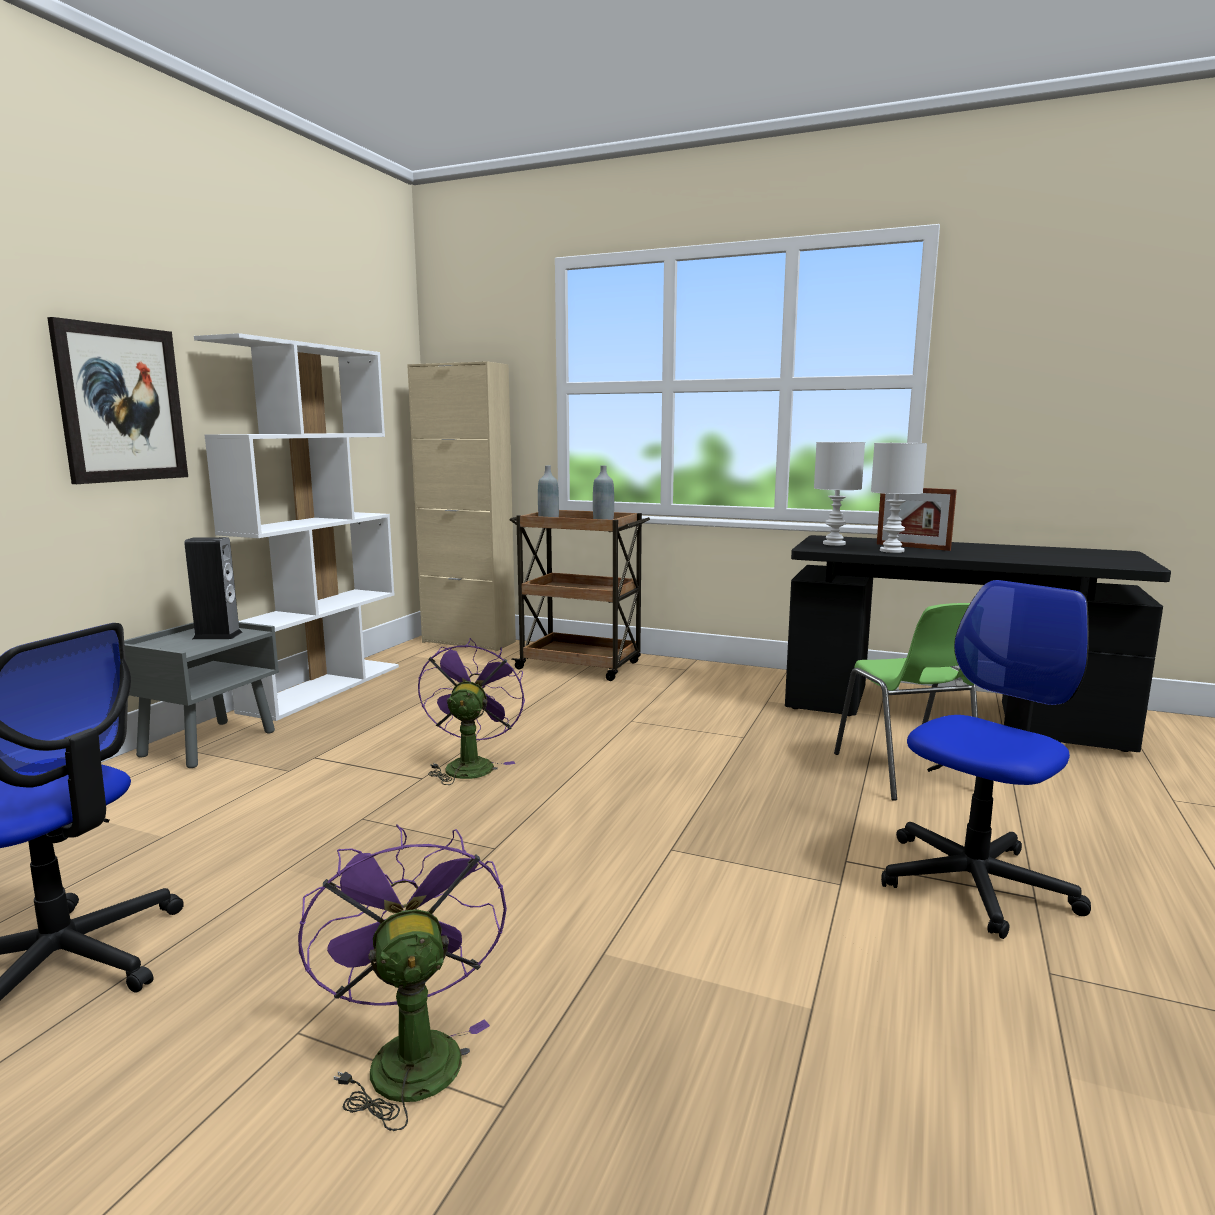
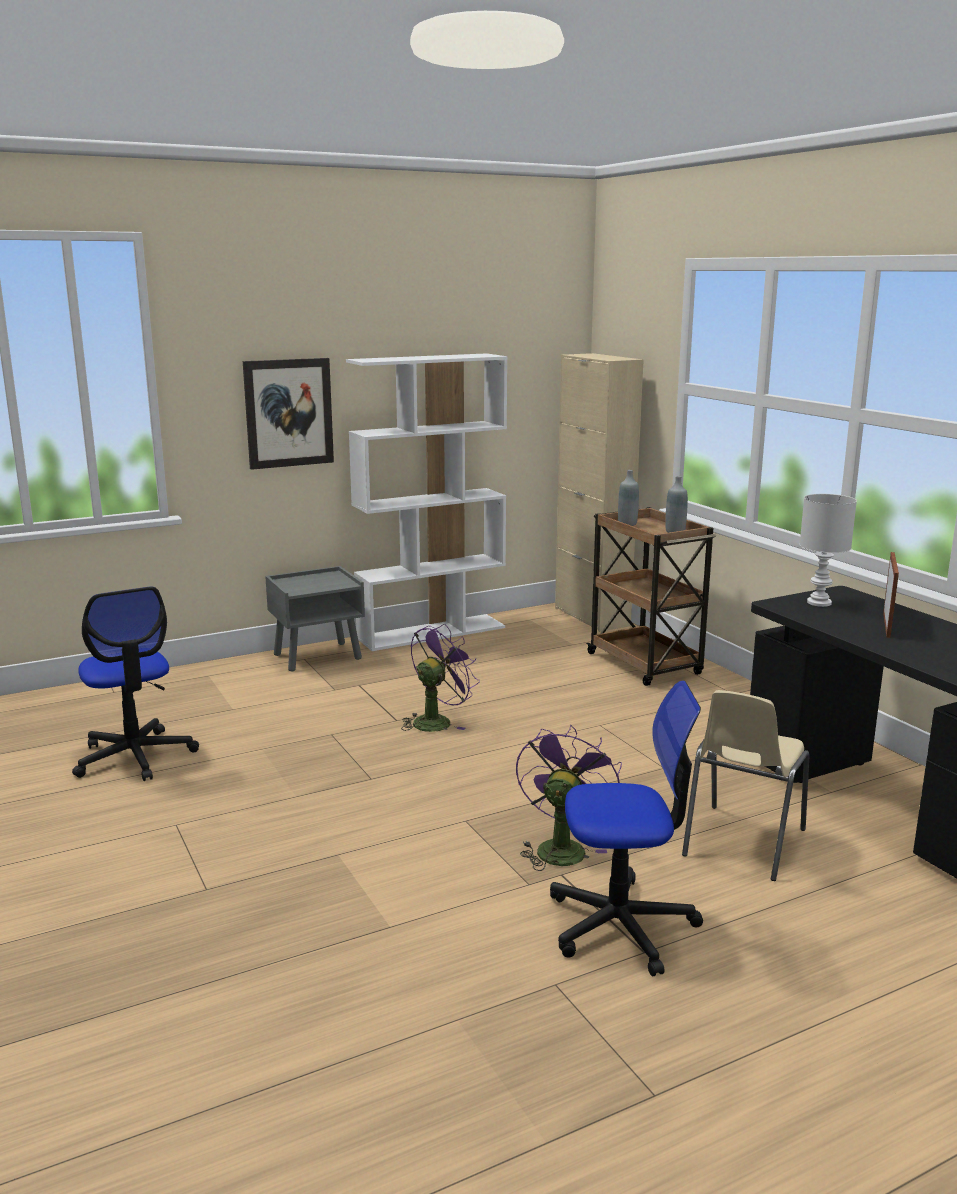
camera: 40 degrees right, 5 degrees up
speaker [184,537,243,639] -> none
purple fan [298,824,507,1131] -> purple fan moved to [516,725,622,871]
green chair [834,603,978,801] -> beige chair [682,690,809,881]
white table lamp [871,443,927,553] -> none
picture frame [877,488,957,551] -> picture frame turned 150 degrees counterclockwise [883,552,899,638]

